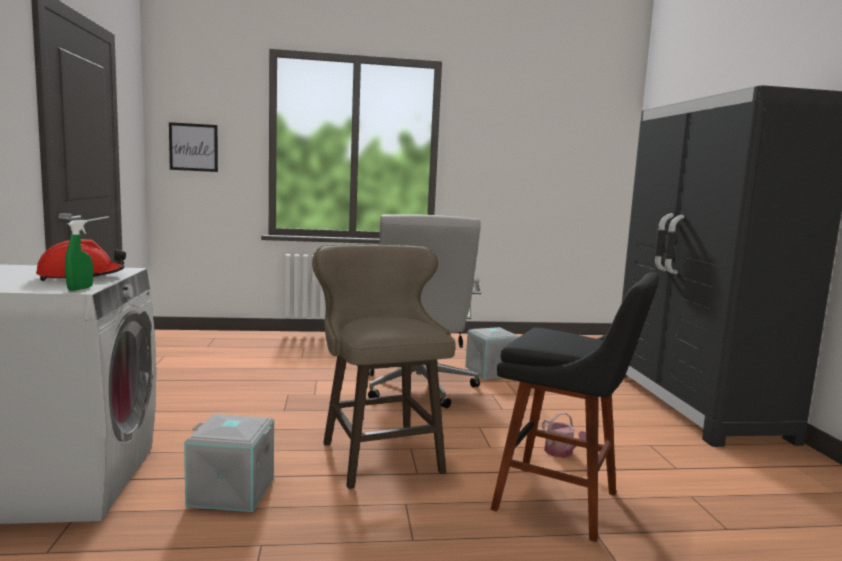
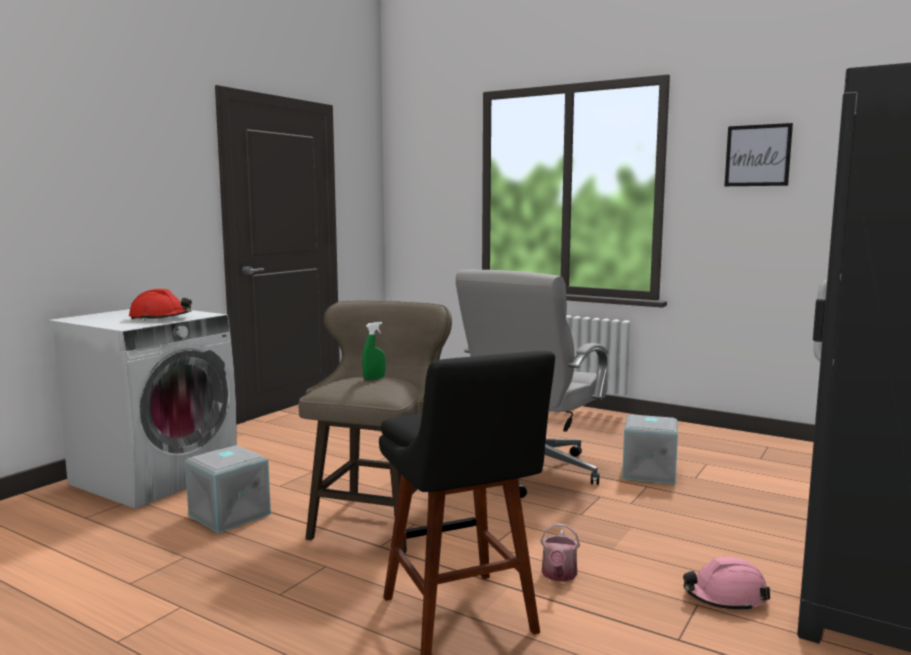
camera: 40 degrees right, 0 degrees up
green spray bottle [65,220,93,291] -> green spray bottle moved to [362,322,386,380]
picture [169,122,218,172] -> picture moved to [725,123,793,186]
none -> pink hard hat [683,557,770,612]

